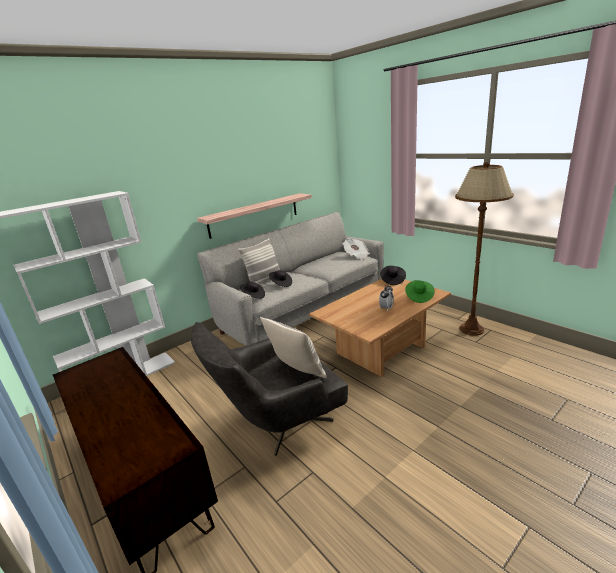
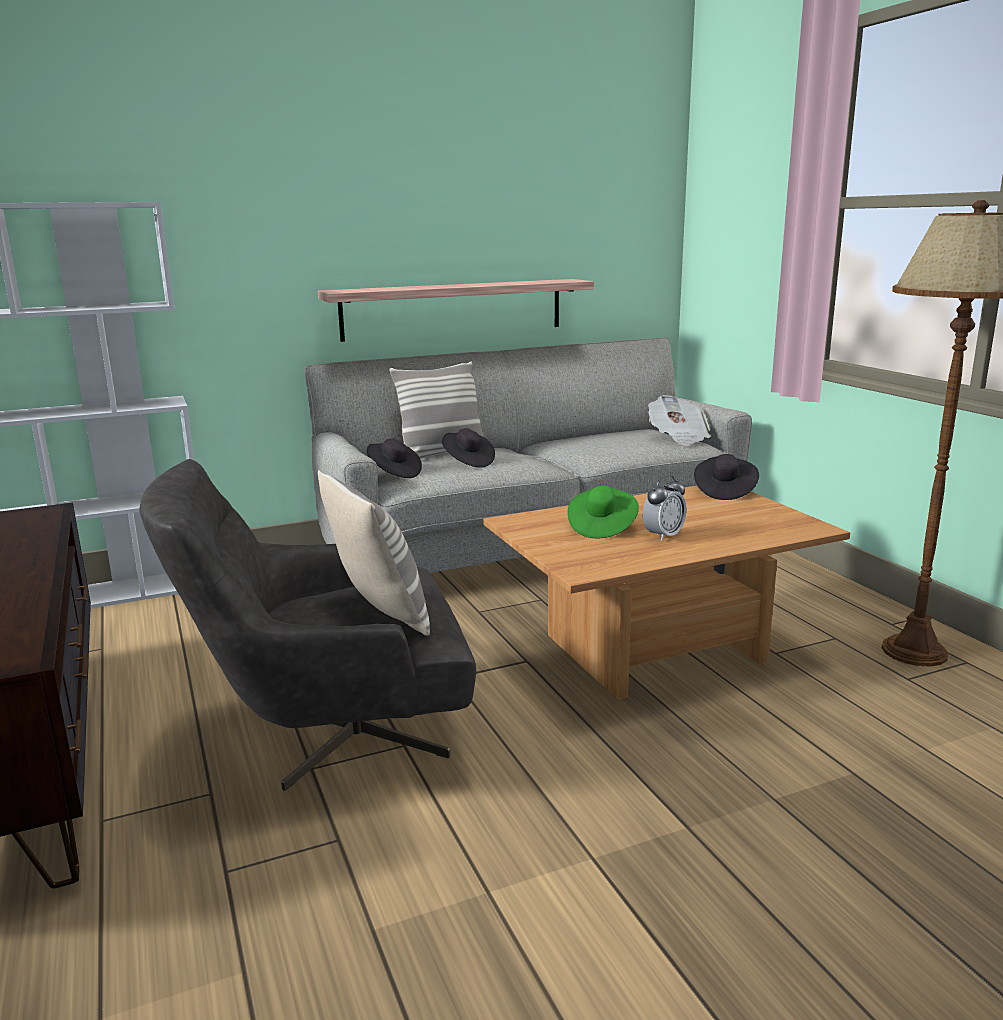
camera: 15 degrees right, 5 degrees down
green hat [405,280,435,303] -> green hat moved to [567,486,639,538]

